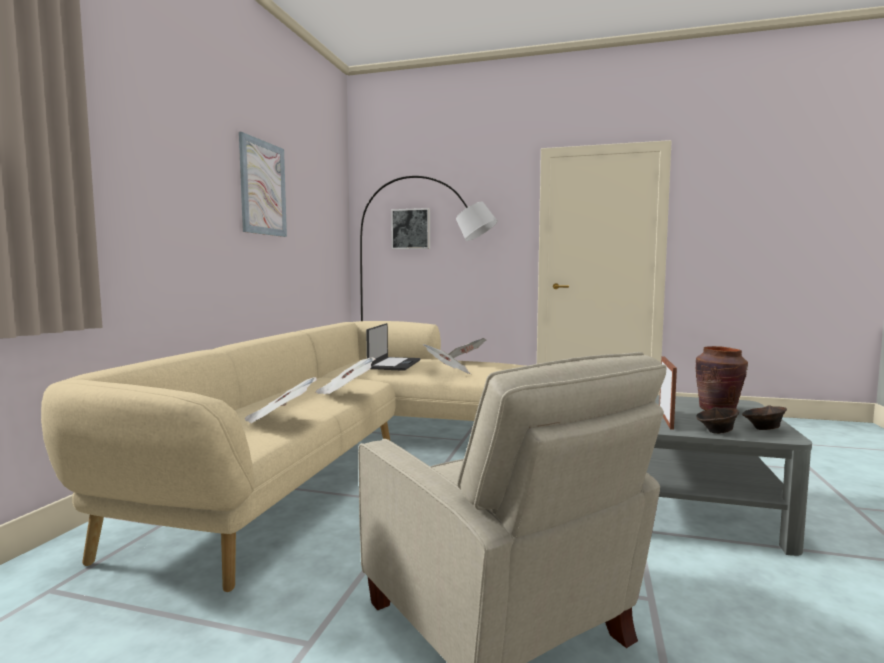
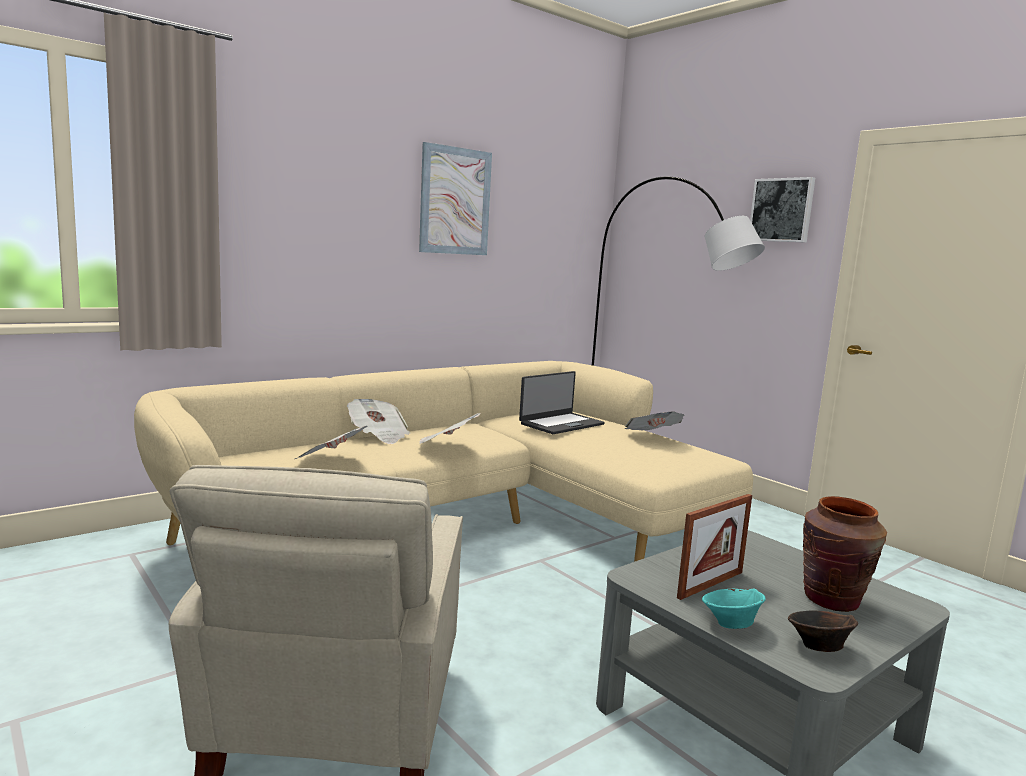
camera: 35 degrees right, 5 degrees up
picture [391,208,430,249] -> picture moved to [750,177,815,243]
newspaper [423,344,471,374] -> newspaper moved to [347,399,410,444]
brown bowl [696,407,739,434] -> turquoise bowl [702,588,766,629]

